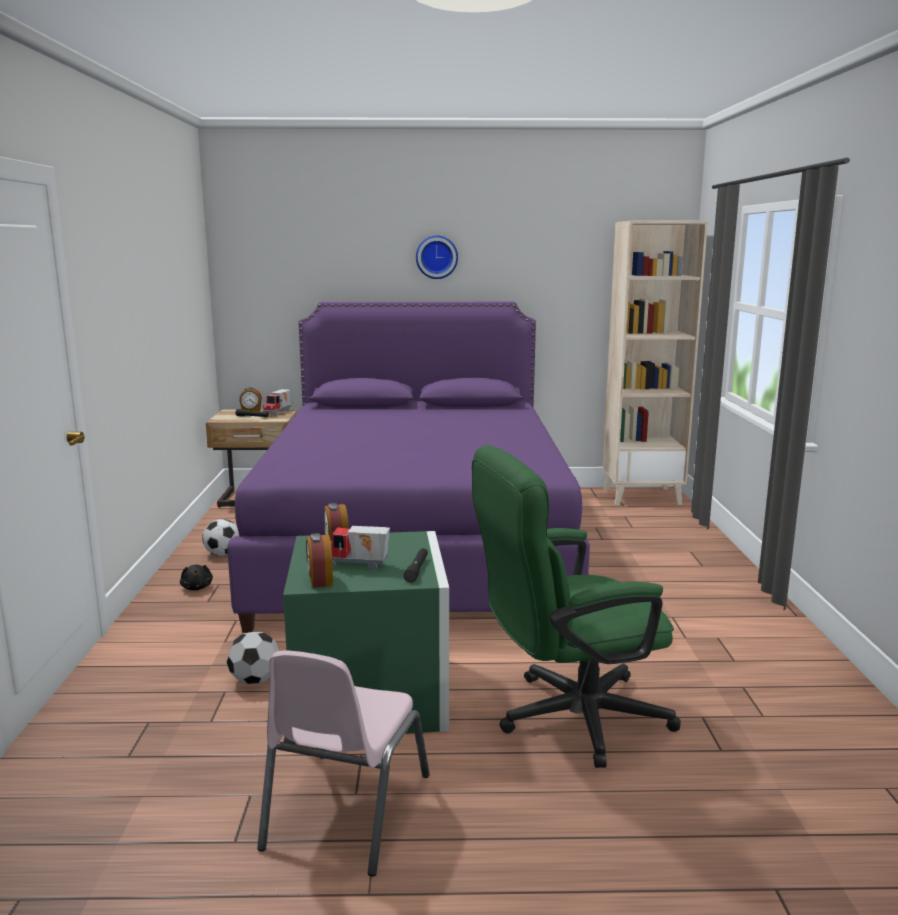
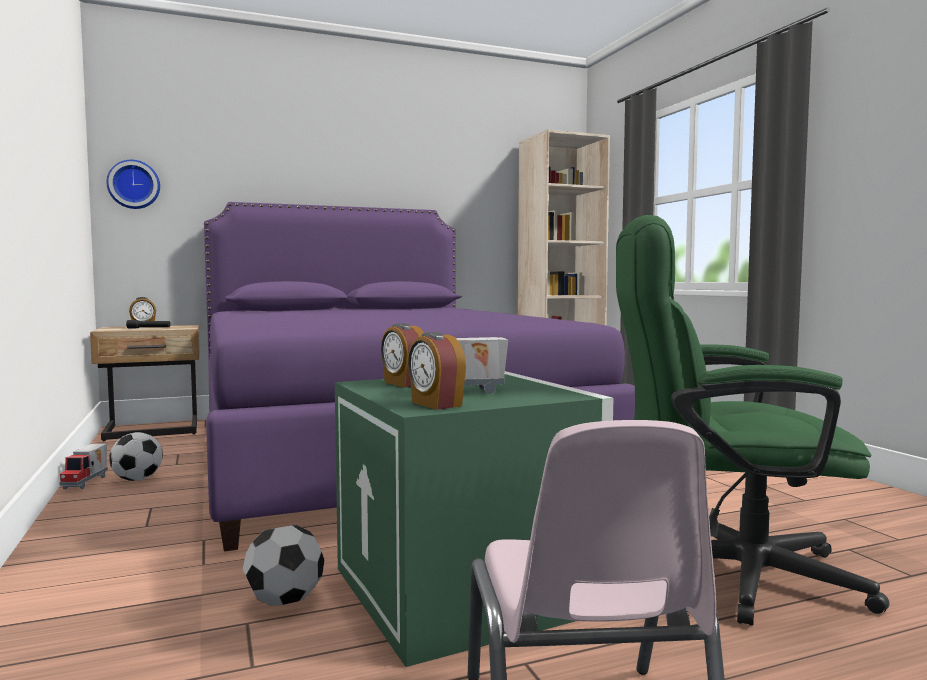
camera: 20 degrees left, 10 degrees down
black plush toy [180,565,213,591] -> none
toy truck [263,389,291,416] -> toy truck moved to [59,444,108,489]
black flashlight [404,548,428,582] -> none
wall clock [416,235,458,279] -> wall clock moved to [106,160,160,209]
green office chair [472,445,681,768] -> green office chair turned 45 degrees clockwise [616,215,889,626]

